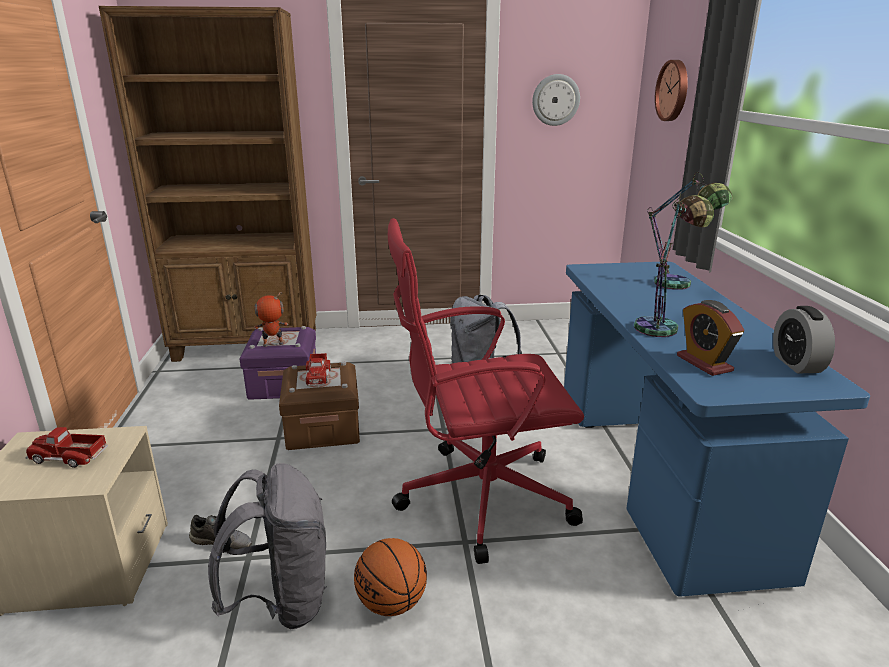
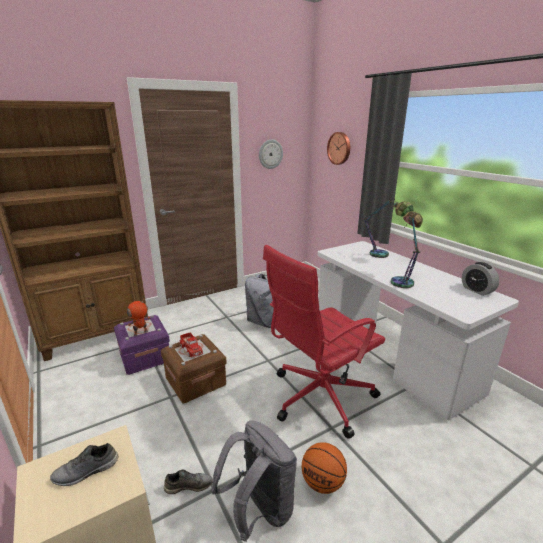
camera: 25 degrees left, 0 degrees up
toy truck [26,427,108,468] -> grey shoe [50,443,118,486]
blue desk [564,261,870,596] -> white desk [318,241,519,420]
alarm clock [677,300,744,376] -> none

